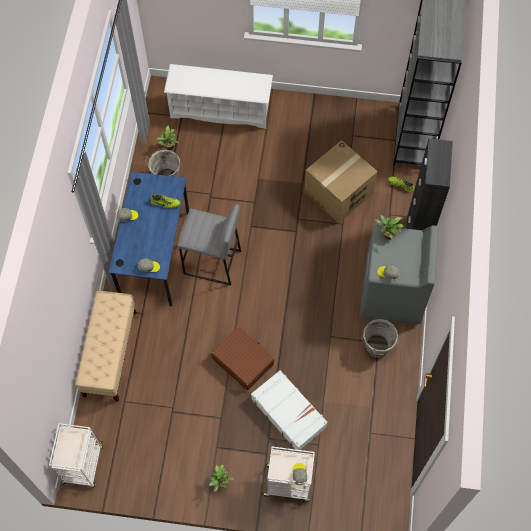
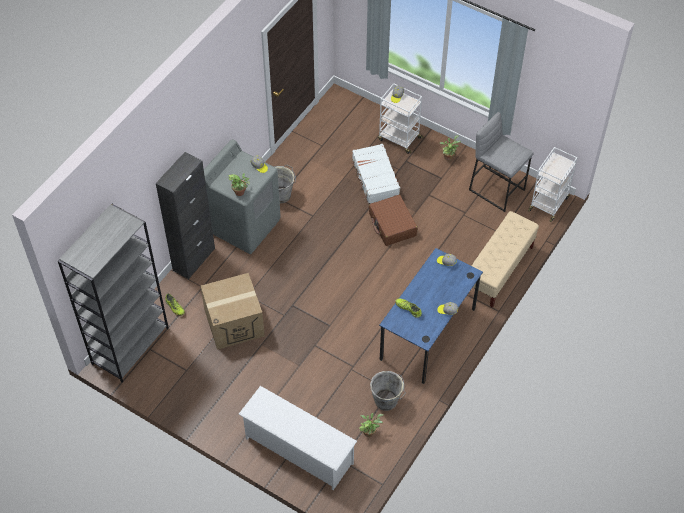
camera: 155 degrees left, 10 degrees down
grey stool [177,205,241,285] -> grey stool moved to [469,112,533,212]

